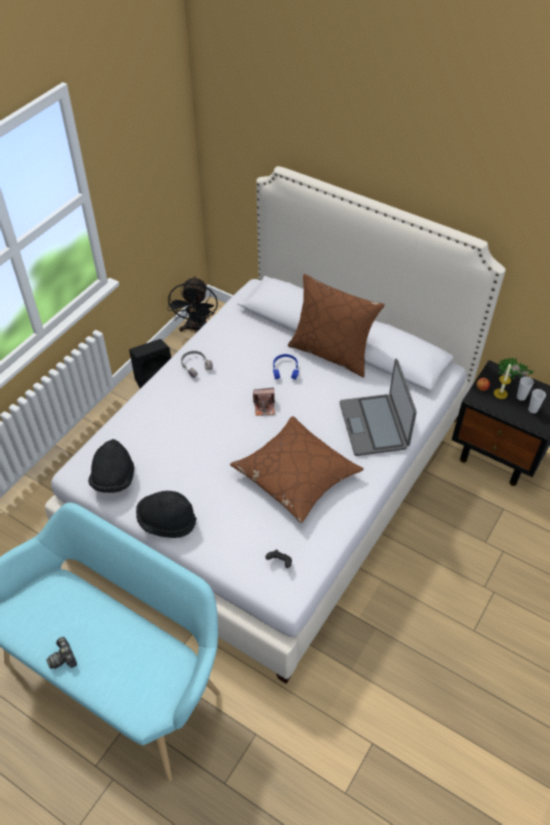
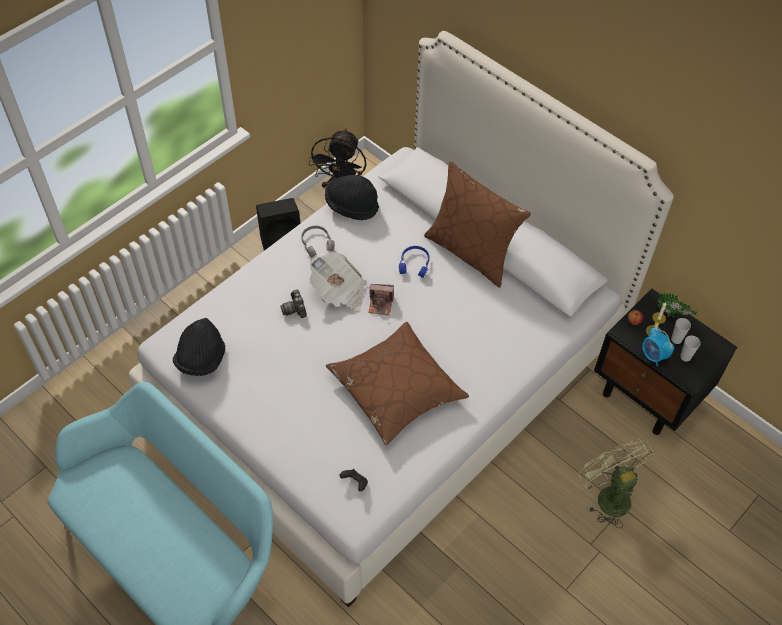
camera: 10 degrees right, 5 degrees up
camera [46,637,77,669] -> camera moved to [280,290,307,318]
black hat [136,491,197,538] -> black hat moved to [325,175,379,220]
laptop [340,359,417,456] -> none
none -> newspaper [309,252,367,310]
none -> green fan [578,439,655,528]
none -> alarm clock [642,327,674,366]

